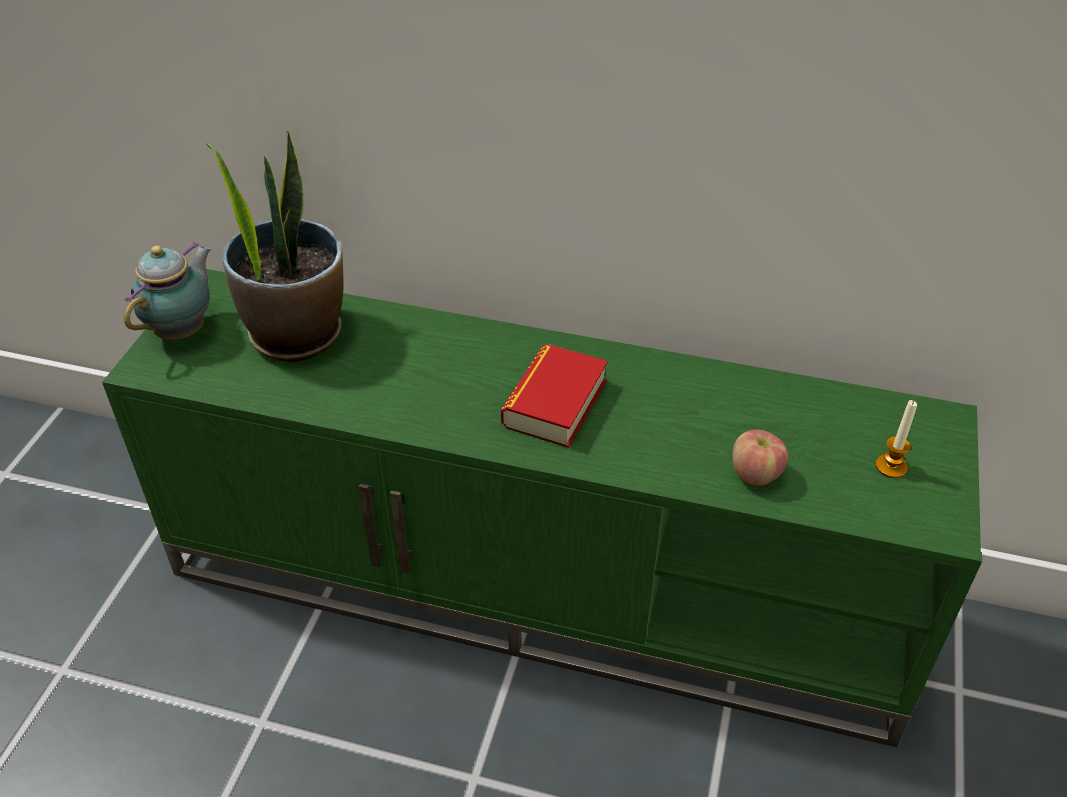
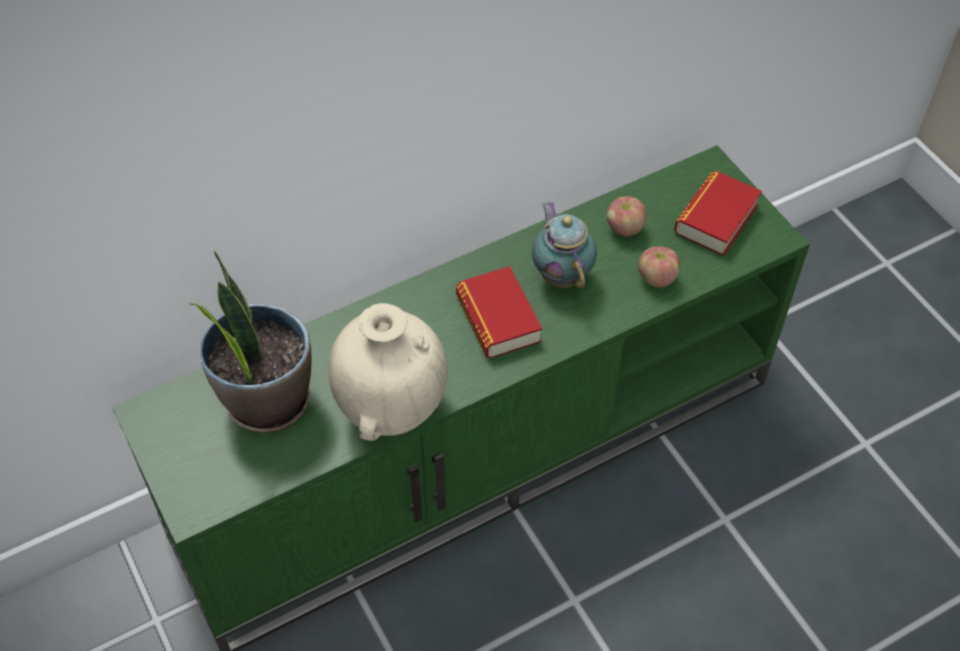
camera: 45 degrees left, 10 degrees up
teapot [124,243,211,340] -> teapot moved to [532,202,597,289]
candle [876,400,917,478] -> book [674,171,762,256]
none -> beige vase [328,303,448,441]
none -> apple [607,196,647,236]

